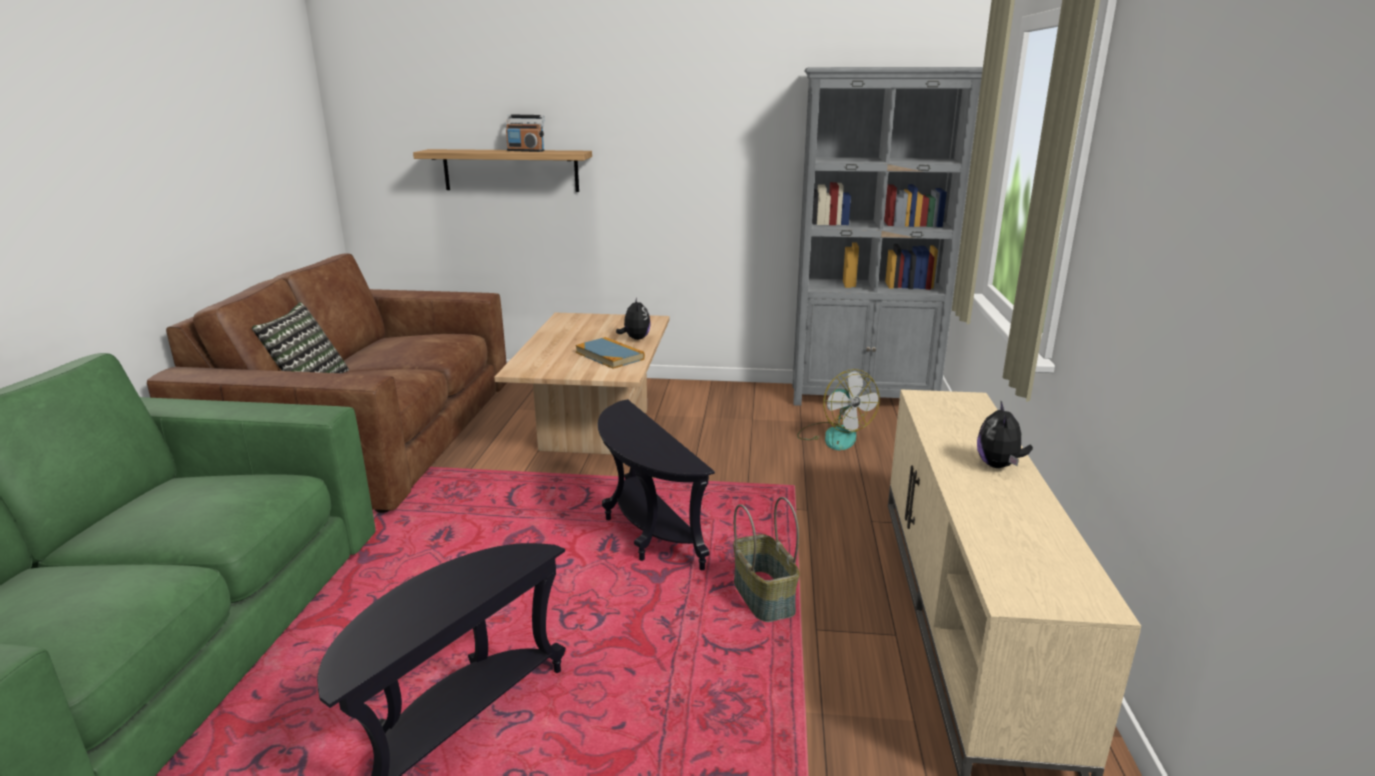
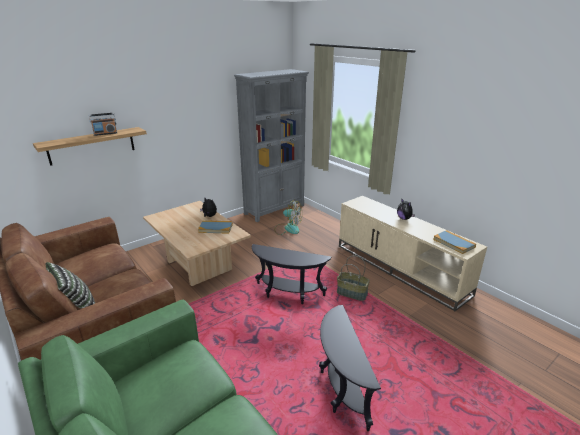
camera: 45 degrees left, 5 degrees up
none -> book [433,230,476,254]

